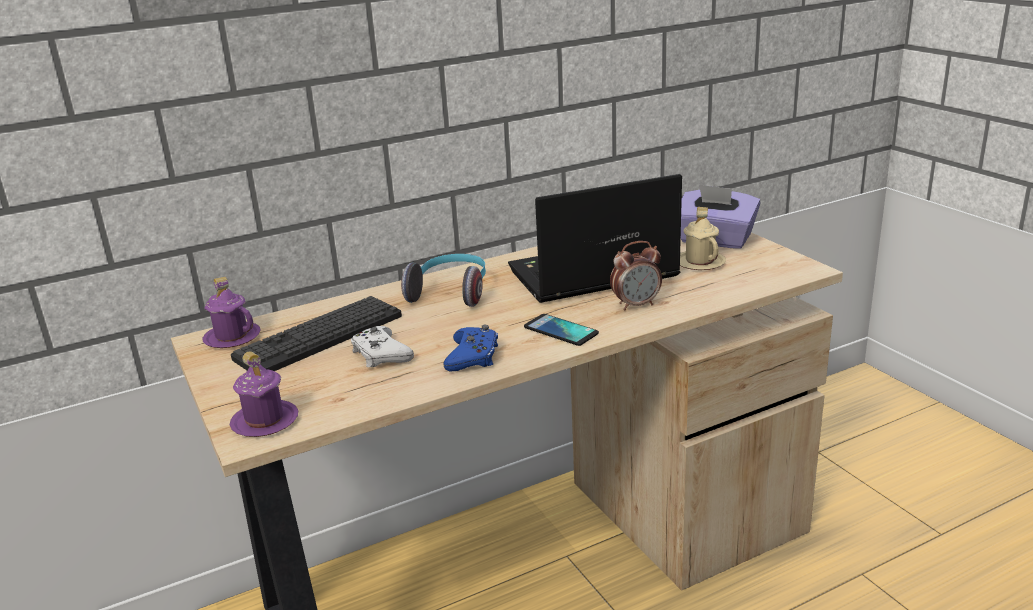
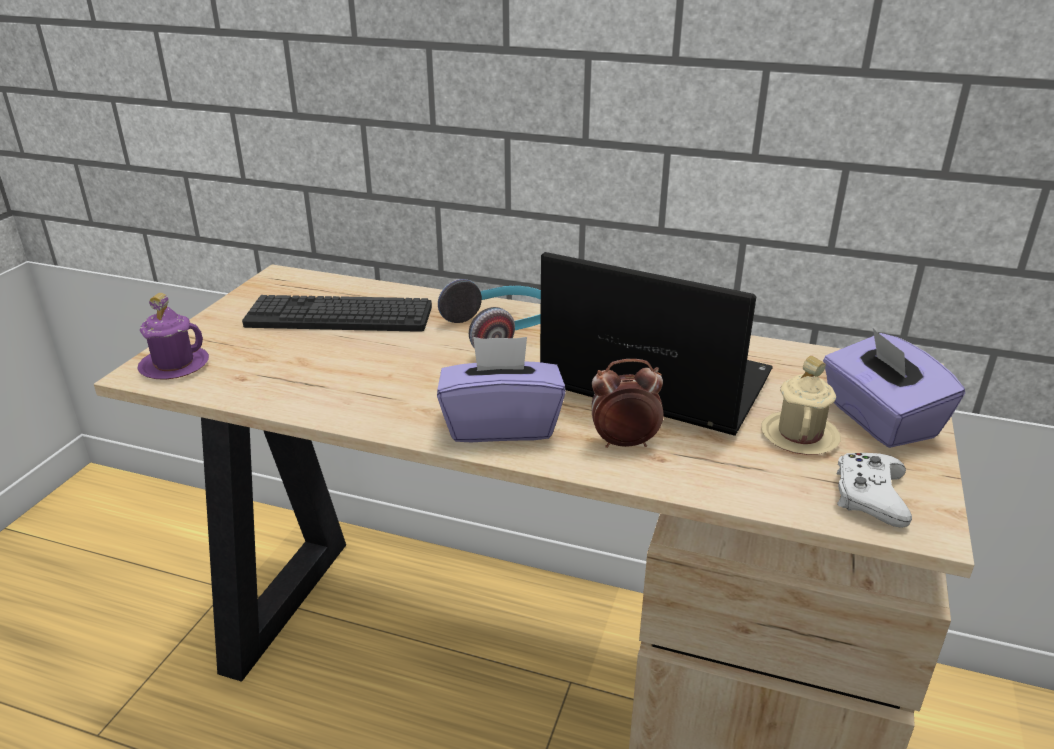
camera: 45 degrees right, 5 degrees up
purple mug [202,277,261,348] -> none
white game controller [351,326,414,367] -> white game controller moved to [837,453,912,528]
blue game controller [443,324,498,371] -> none
phone [524,314,599,346] -> purple tissue box [437,337,566,442]
alarm clock [610,241,662,311] -> alarm clock turned 150 degrees clockwise [592,359,664,448]

